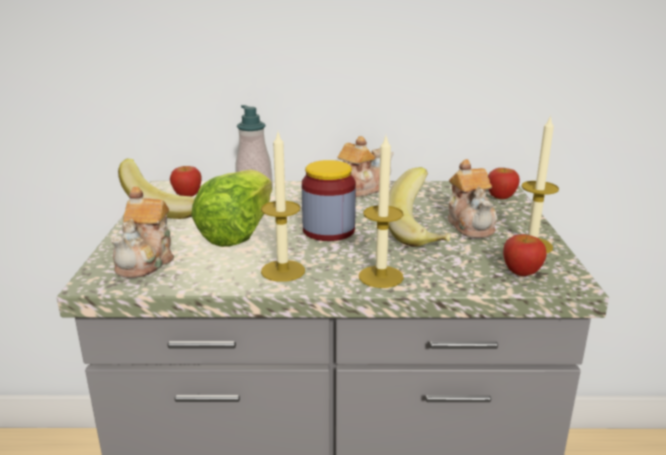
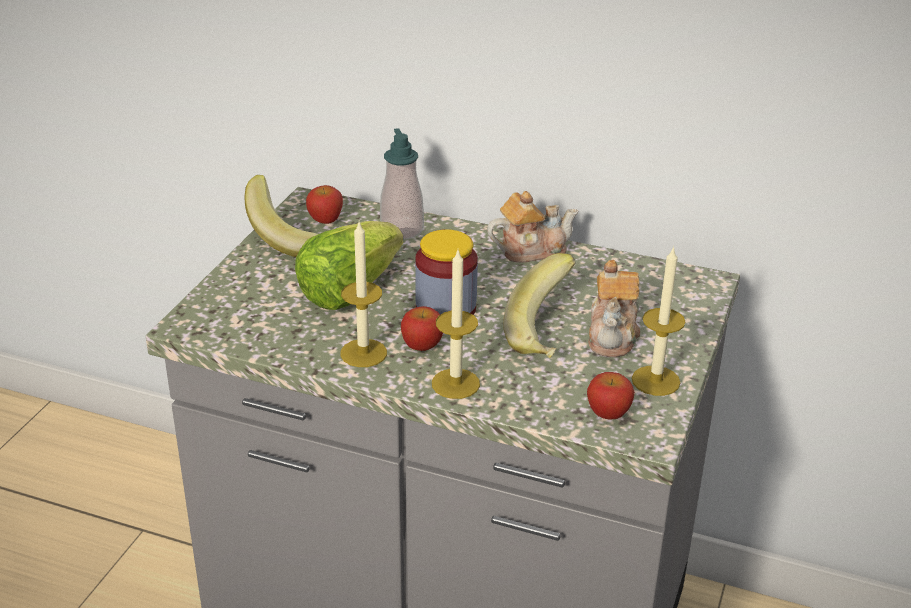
camera: 20 degrees right, 10 degrees up
teapot [111,187,174,278] -> none
apple [488,168,520,199] -> apple moved to [401,306,443,351]

